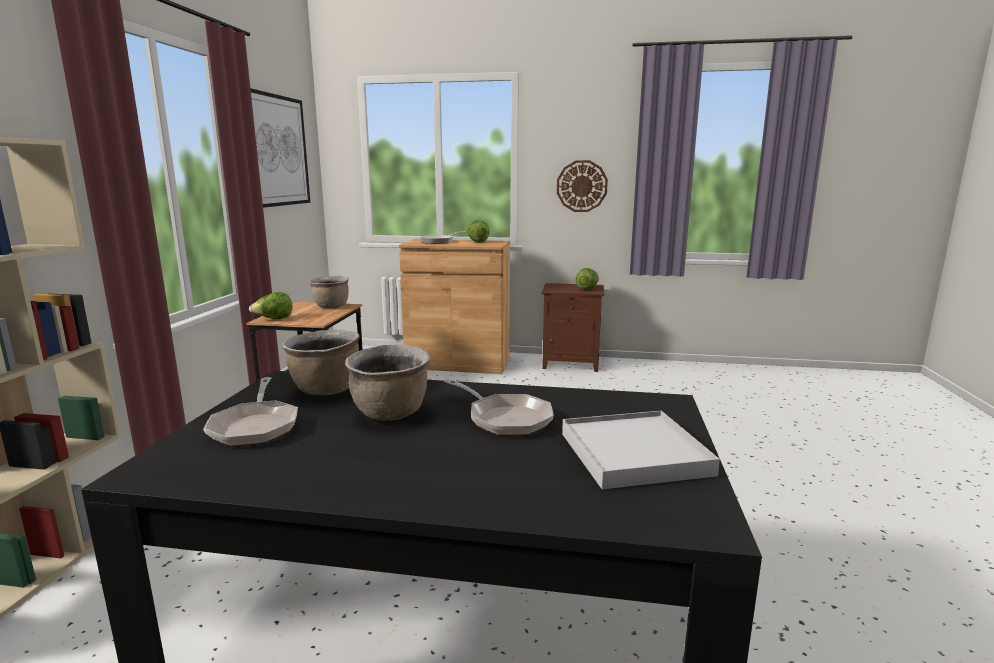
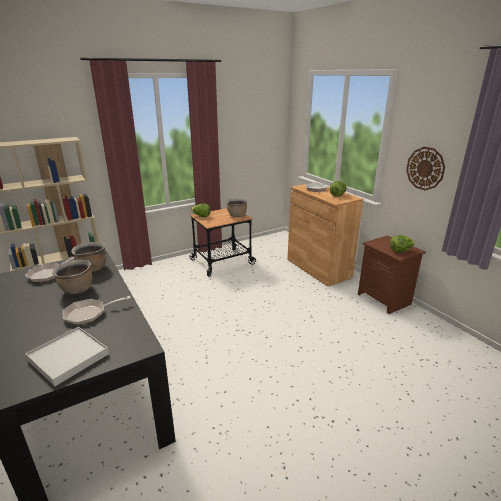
camera: 50 degrees right, 10 degrees up
picture [250,88,310,208] -> none
frying pan [443,379,554,436] -> frying pan turned 60 degrees clockwise [63,296,131,325]

